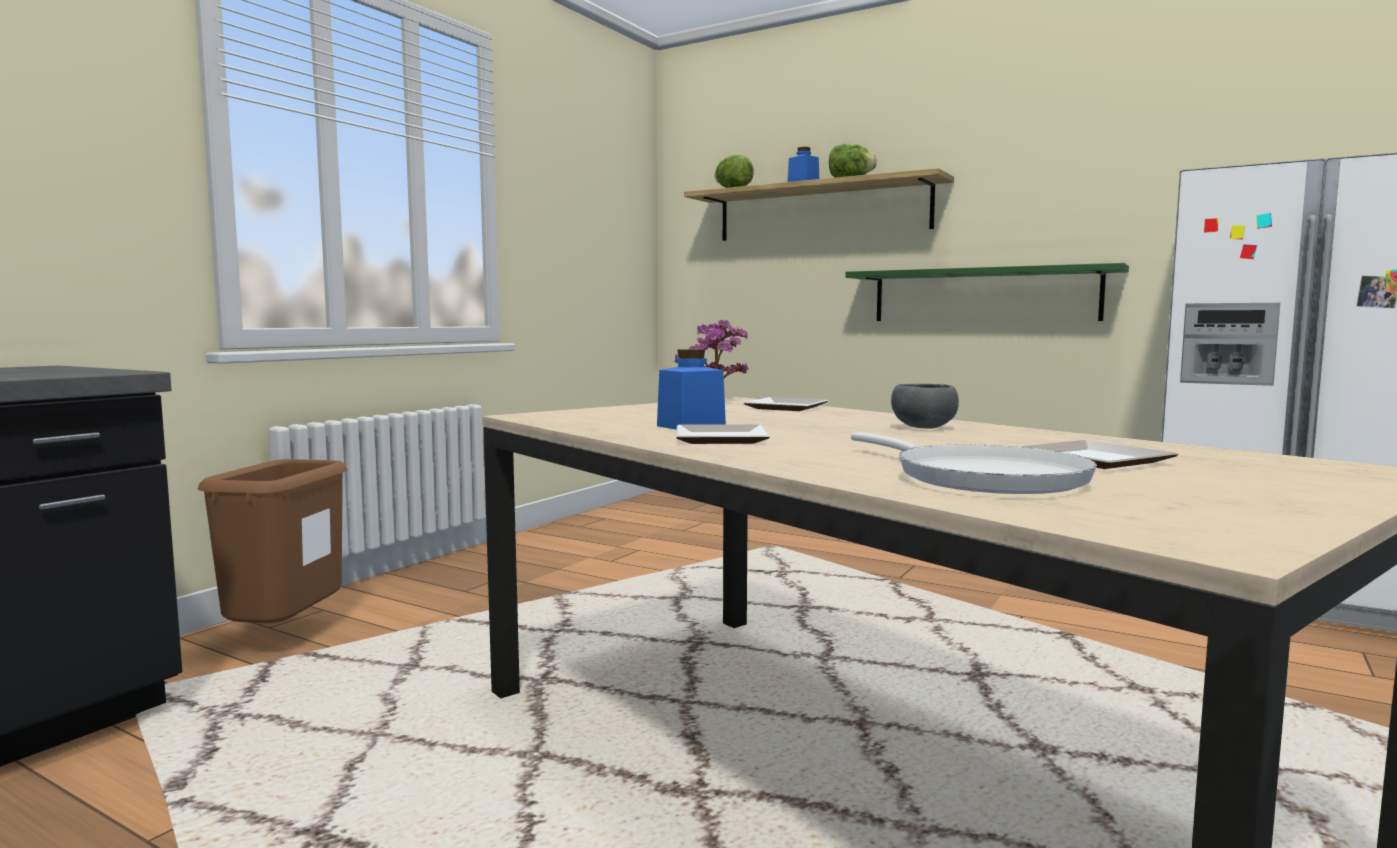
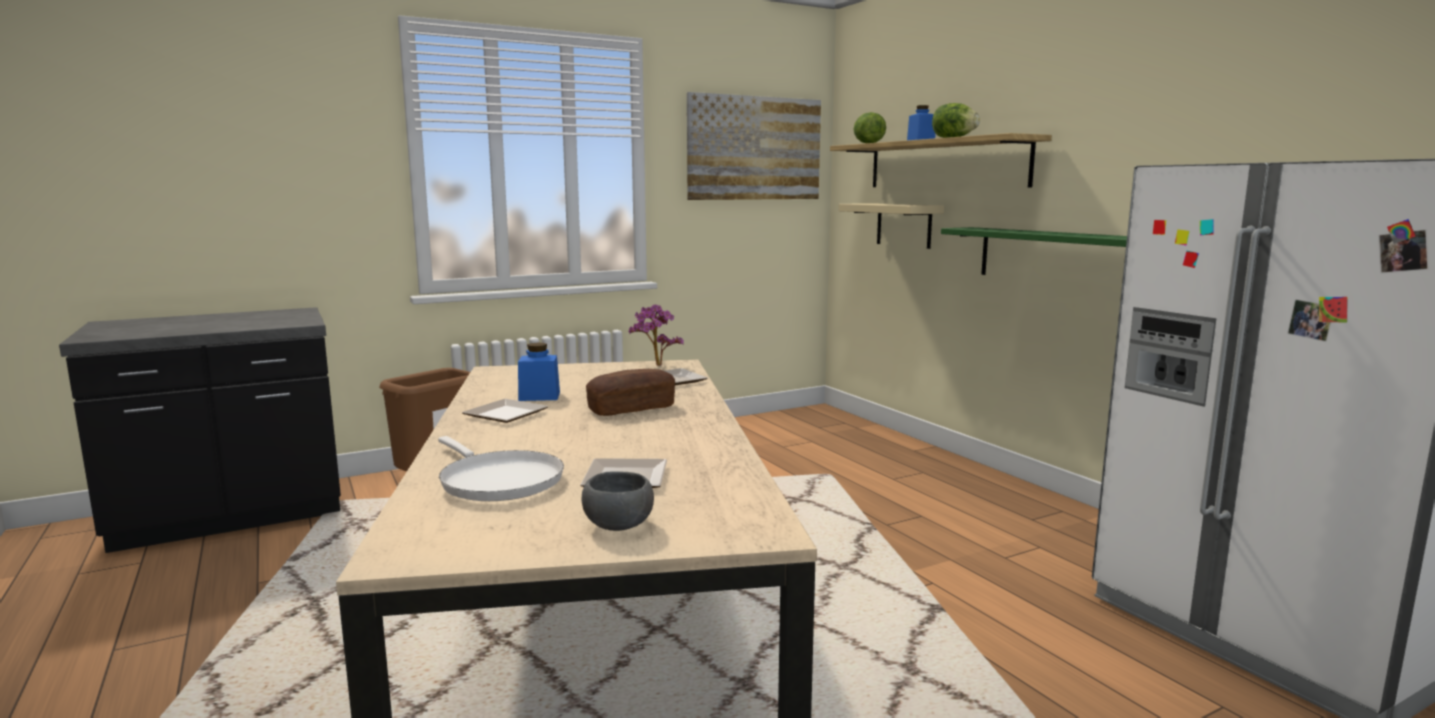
camera: 30 degrees right, 5 degrees up
white frying pan [851,432,1097,494] -> white frying pan turned 45 degrees counterclockwise [438,436,564,501]
grey bowl [891,384,959,429] -> grey bowl moved to [582,472,654,531]
none -> bread [586,369,675,416]
none -> picture [687,92,821,200]
none -> beige shelf [839,203,944,249]

